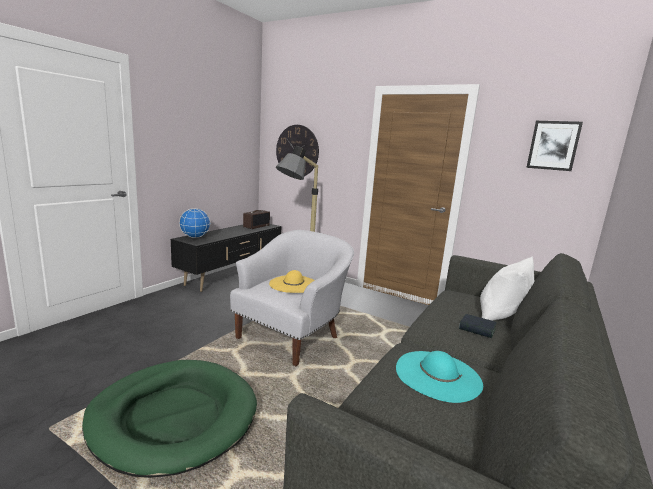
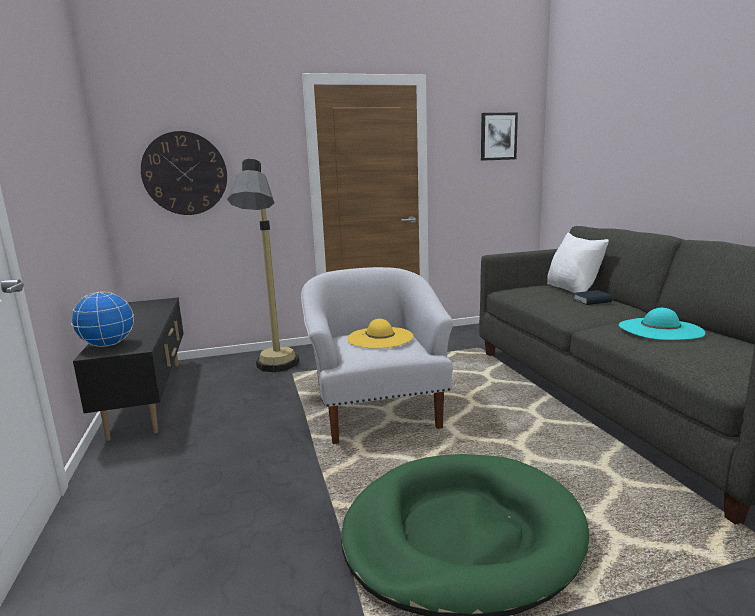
camera: 45 degrees left, 0 degrees up
radio [243,210,270,229] -> none

